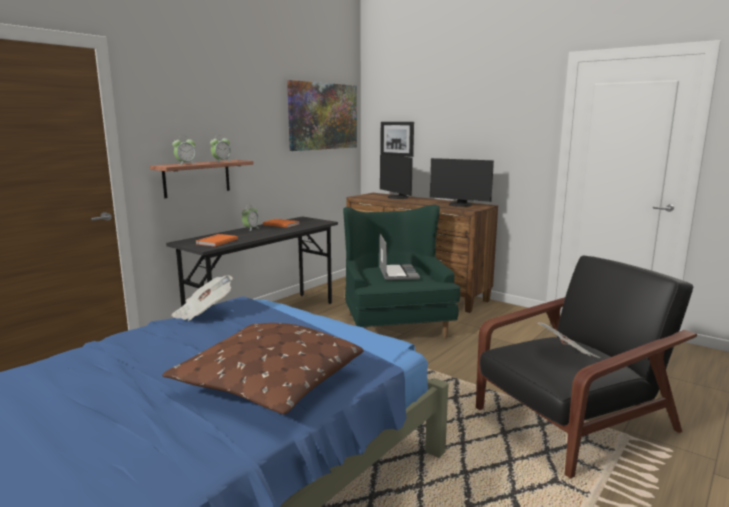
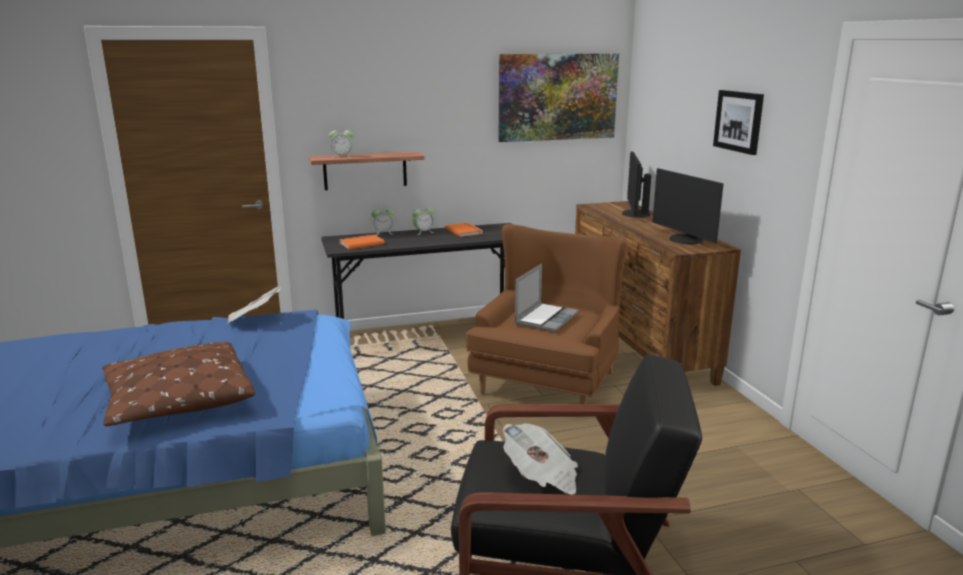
camera: 35 degrees right, 5 degrees up
alarm clock [210,135,232,163] -> alarm clock moved to [371,205,394,235]
green armchair [343,205,461,338] -> brown armchair [466,224,627,404]
picture [380,122,414,157] -> picture moved to [713,90,764,155]

